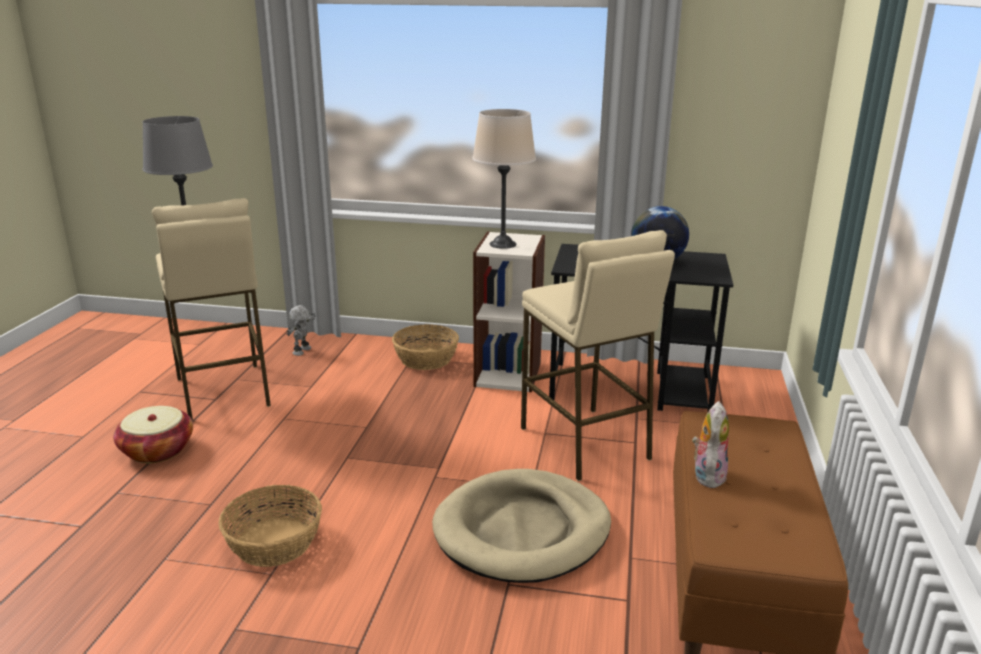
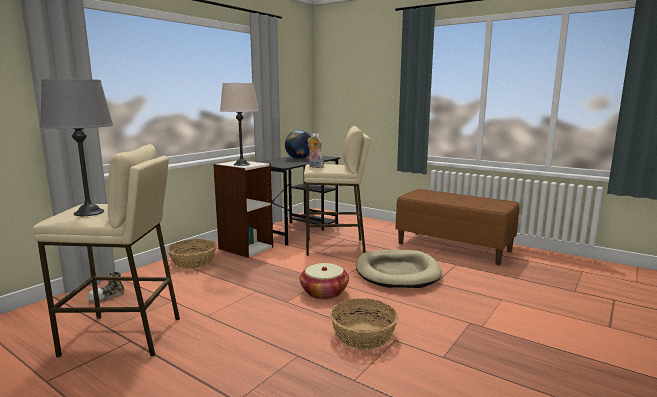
camera: 65 degrees left, 10 degrees down
basket [113,406,193,463] -> basket moved to [300,263,349,300]
toy robot [287,305,315,356] -> shoe [87,272,125,303]
plush toy [692,401,729,488] -> plush toy moved to [307,133,324,168]

